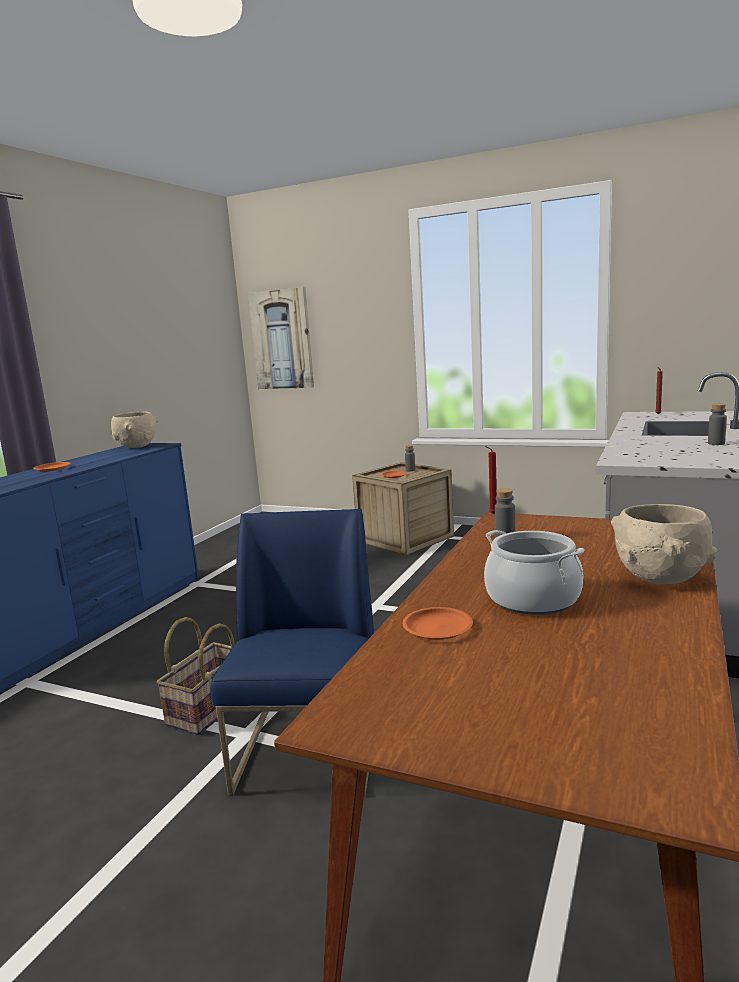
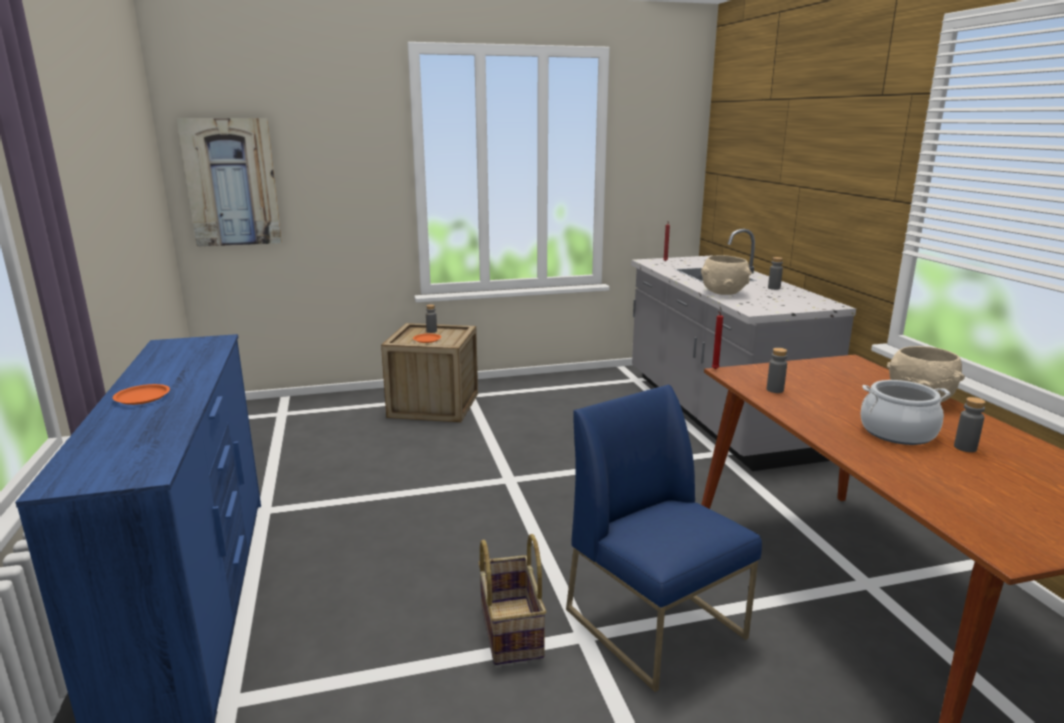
camera: 40 degrees left, 5 degrees up
beige bowl [111,412,159,448] -> beige bowl moved to [701,255,752,295]
orange plate [403,607,473,640] -> none
none -> grey bottle [954,397,986,452]

